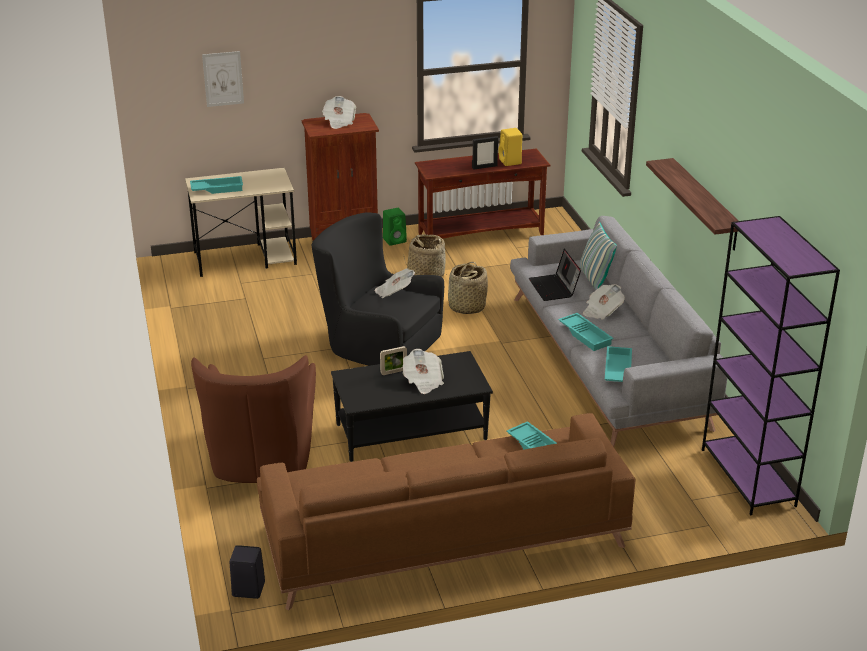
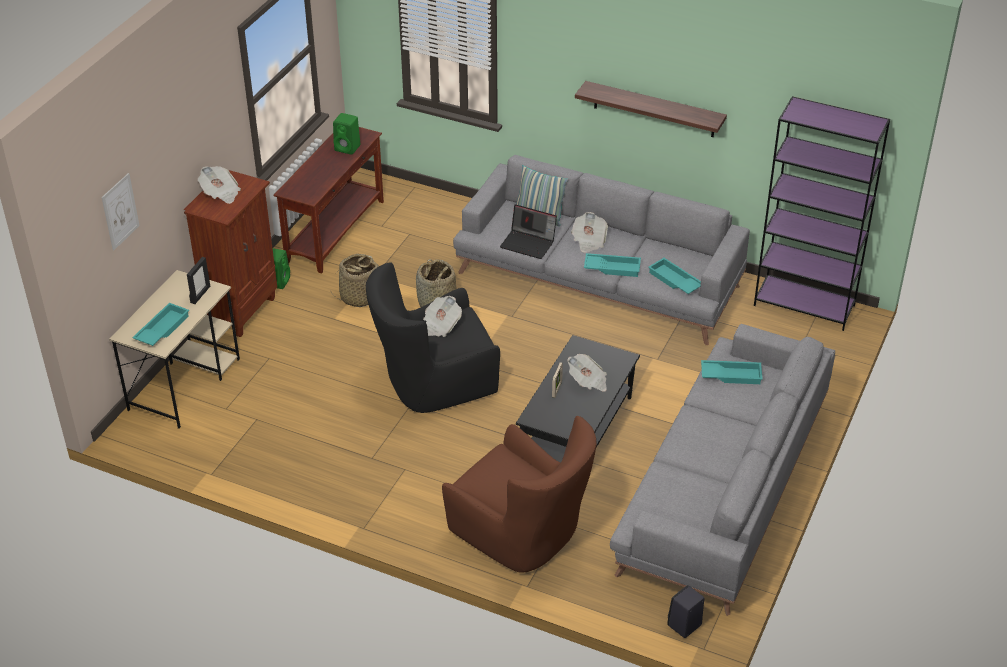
camera: 50 degrees left, 10 degrees up
brown sofa [257,413,636,610] -> grey sofa [610,324,835,616]
picture frame [472,136,498,170] -> picture frame moved to [187,257,210,304]
yellow speaker [499,128,522,166] -> green speaker [333,113,360,155]

